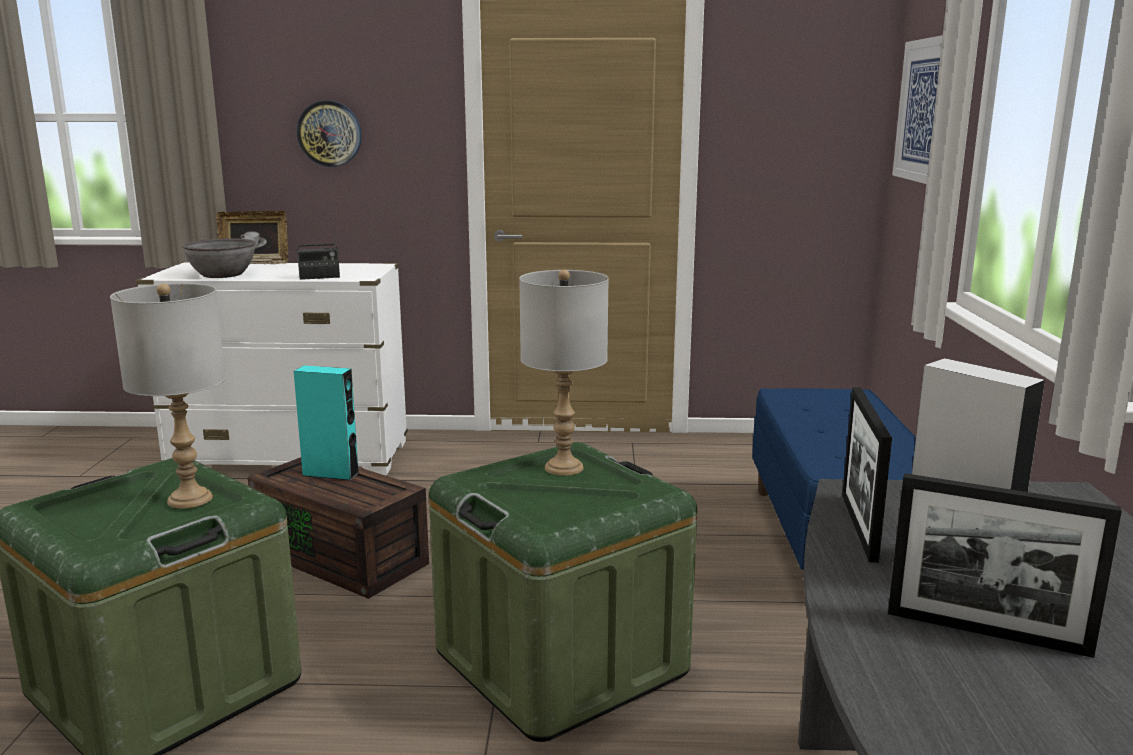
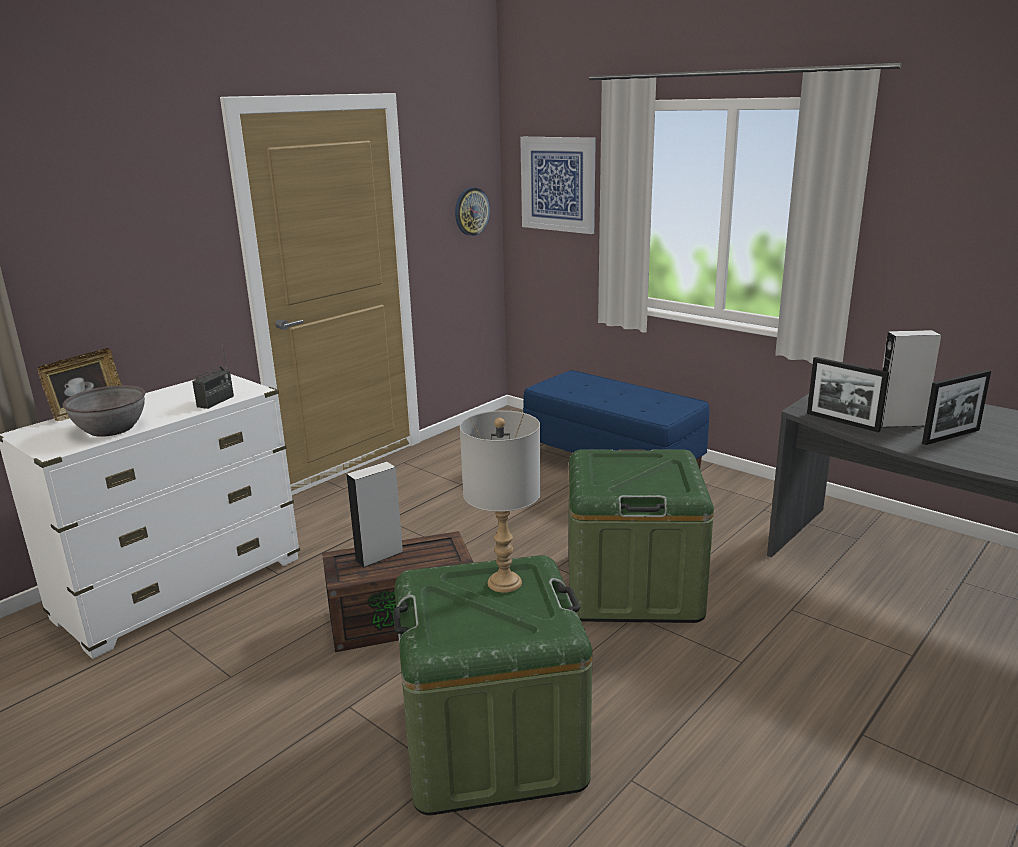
camera: 50 degrees left, 5 degrees up
turquoise speaker [294,365,359,481] -> grey speaker [347,461,403,568]
wall clock [296,100,362,167] -> wall clock moved to [455,187,490,236]
grey table lamp [519,269,609,476] -> none

